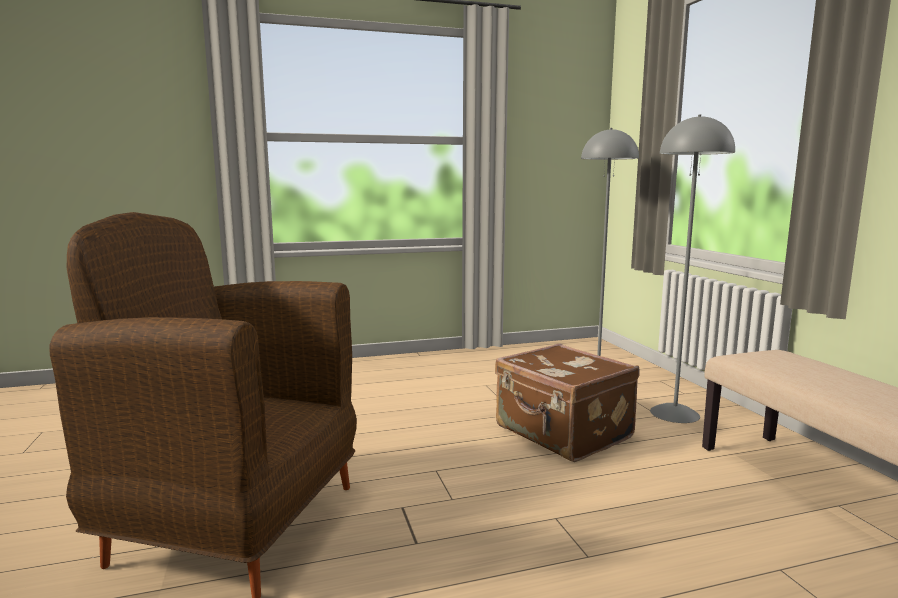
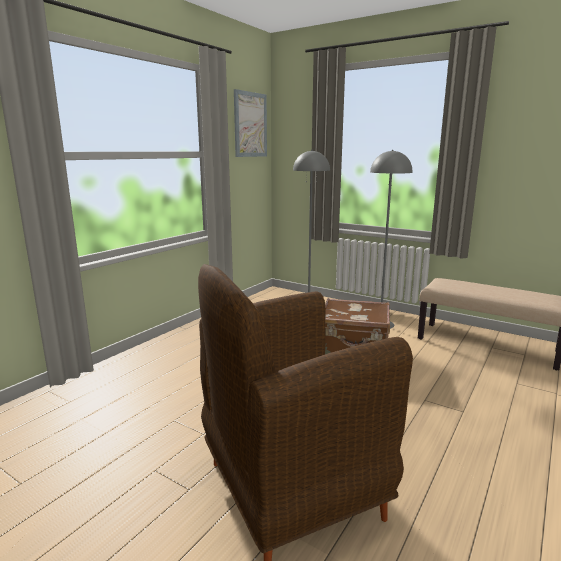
camera: 40 degrees left, 5 degrees up
none -> picture [234,89,267,157]

